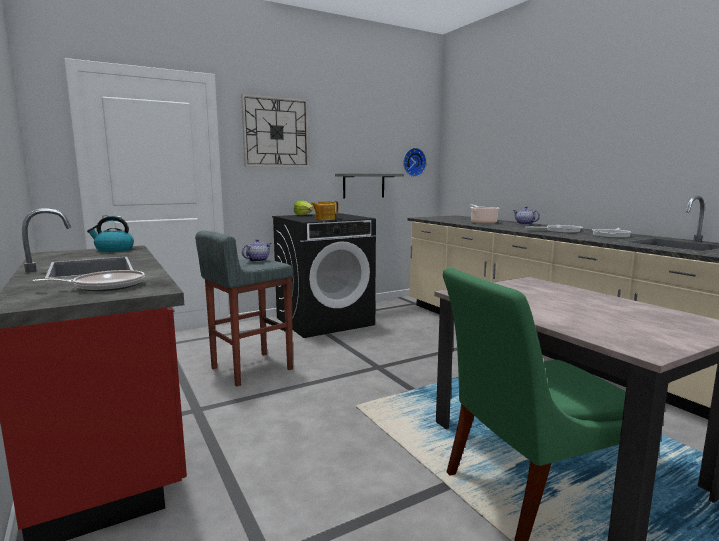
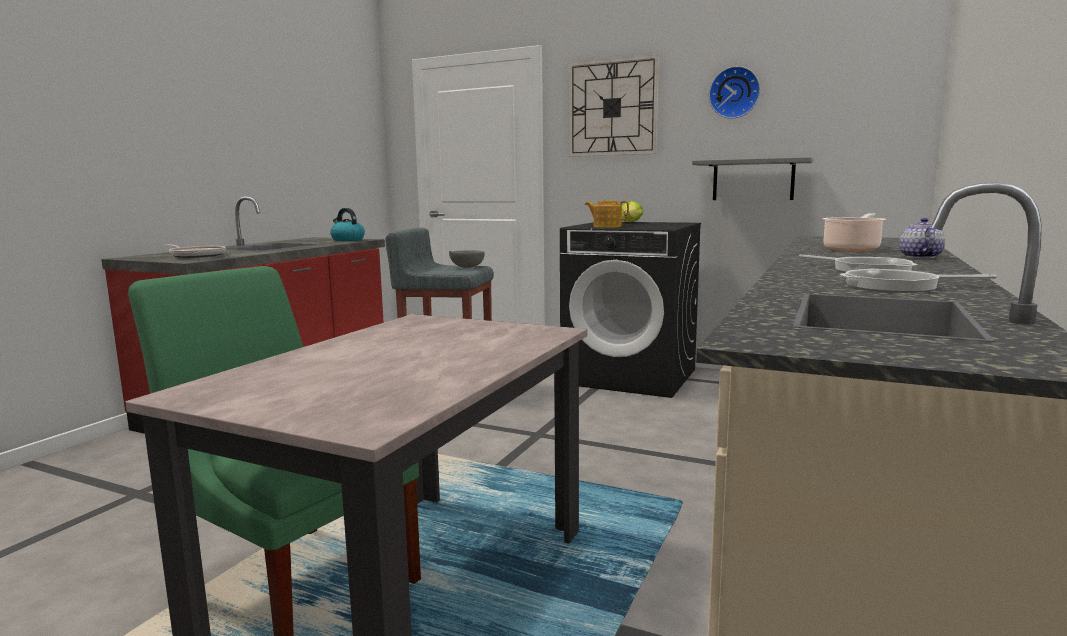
camera: 55 degrees right, 0 degrees up
teapot [242,239,272,262] -> grey bowl [449,250,485,268]
wall clock [403,148,426,177] -> wall clock moved to [709,66,760,119]

